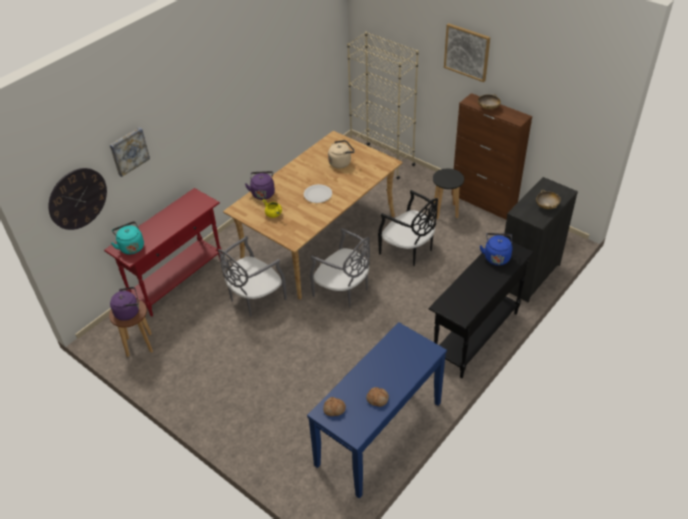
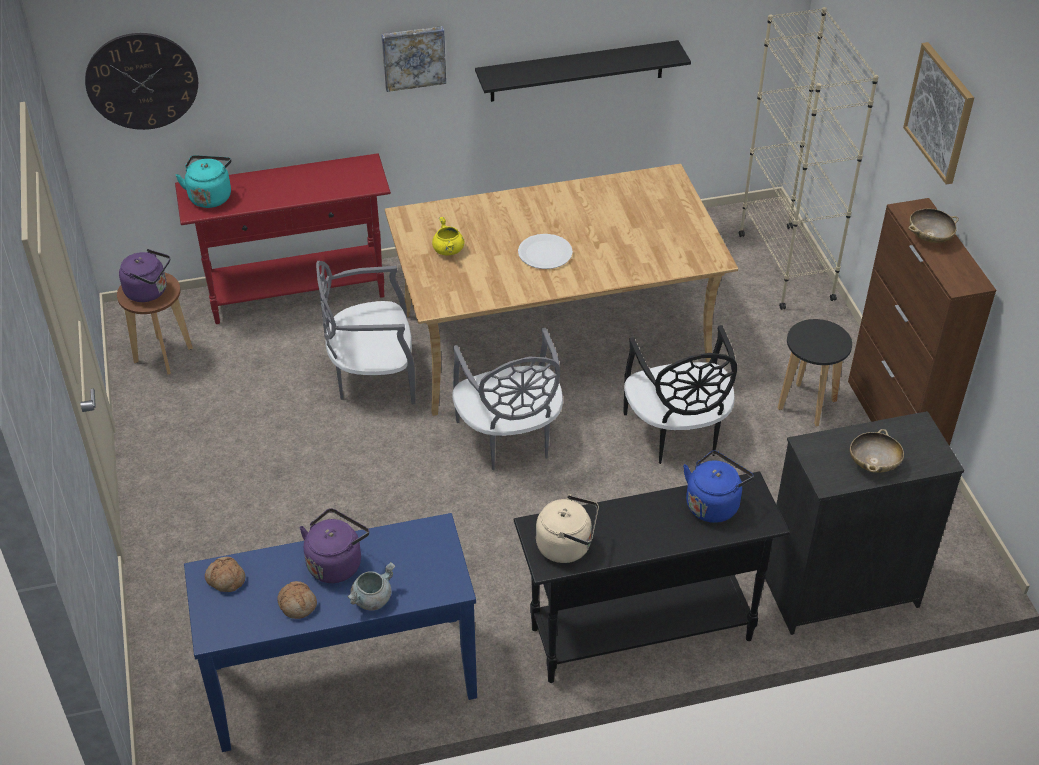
camera: 35 degrees right, 0 degrees up
picture [110,127,150,177] -> picture moved to [381,26,446,92]
purple kettle [245,171,275,200] -> purple kettle moved to [299,508,369,583]
beige kettle [328,140,355,168] -> beige kettle moved to [536,494,599,563]
none -> grey cooking pot [347,562,395,610]
none -> black shelf [475,40,691,102]

